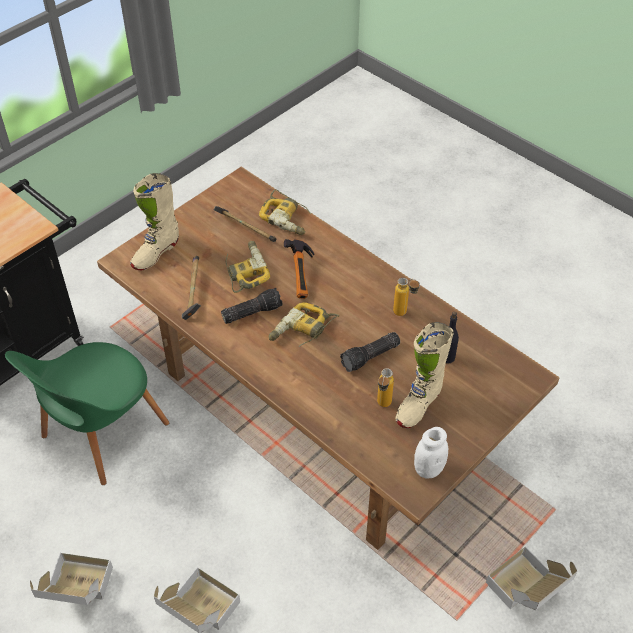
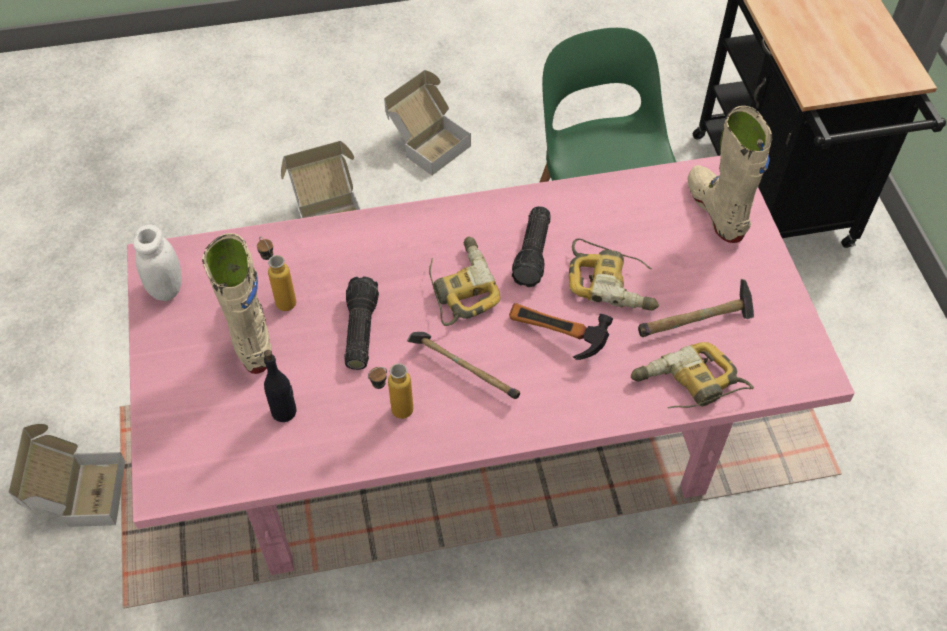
camera: 125 degrees right, 5 degrees up
brown dining table [97,167,560,550] -> pink dining table [127,156,855,575]
hammer [182,256,201,320] -> hammer moved to [407,332,520,399]

